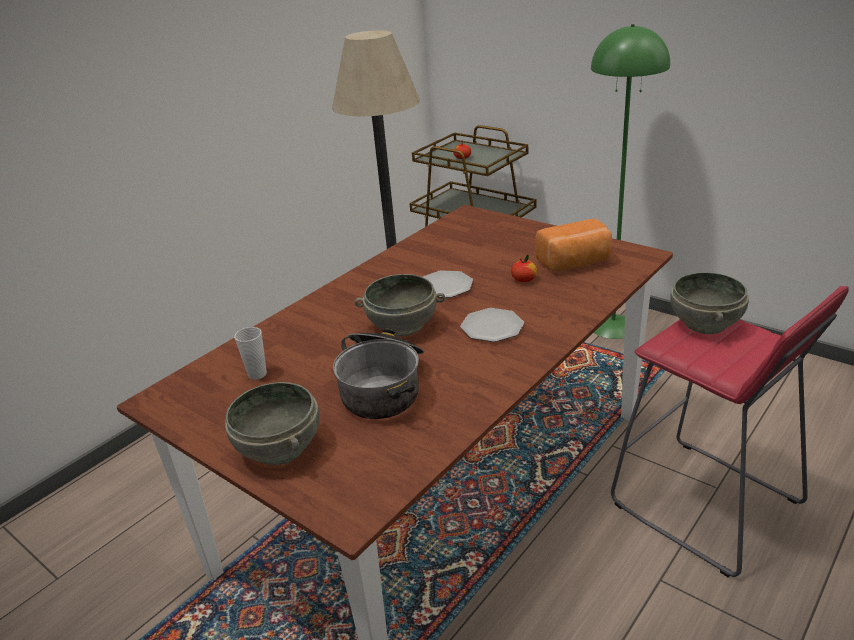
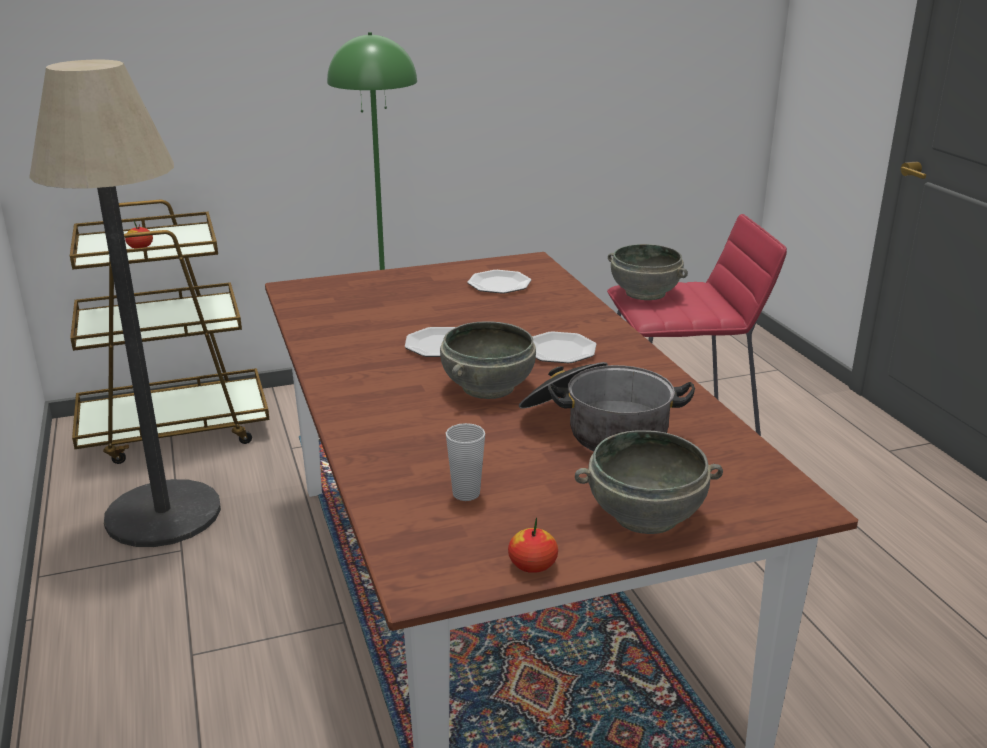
camera: 60 degrees left, 5 degrees down
apple [511,255,537,282] -> apple moved to [508,518,558,573]
bread [535,219,612,271] -> plate [467,270,531,294]

